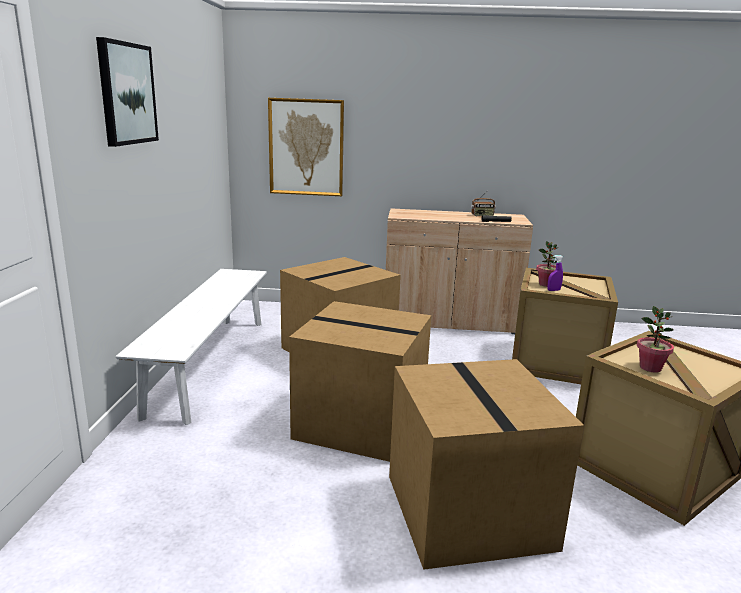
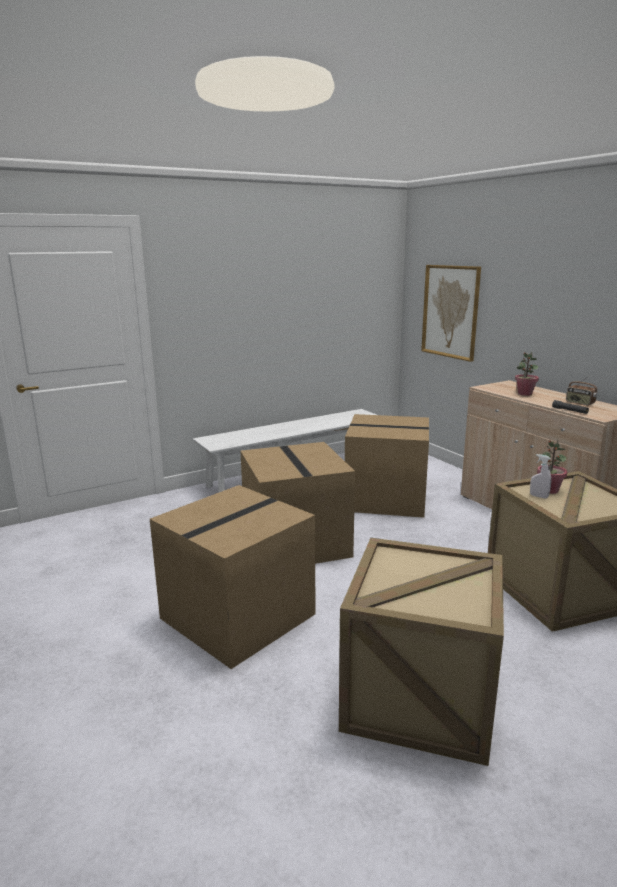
camera: 55 degrees right, 0 degrees up
picture [96,37,159,147] -> none
purple spray bottle [548,255,563,291] -> white spray bottle [530,454,551,499]
potted plant [637,306,674,373] -> potted plant moved to [515,352,539,396]

